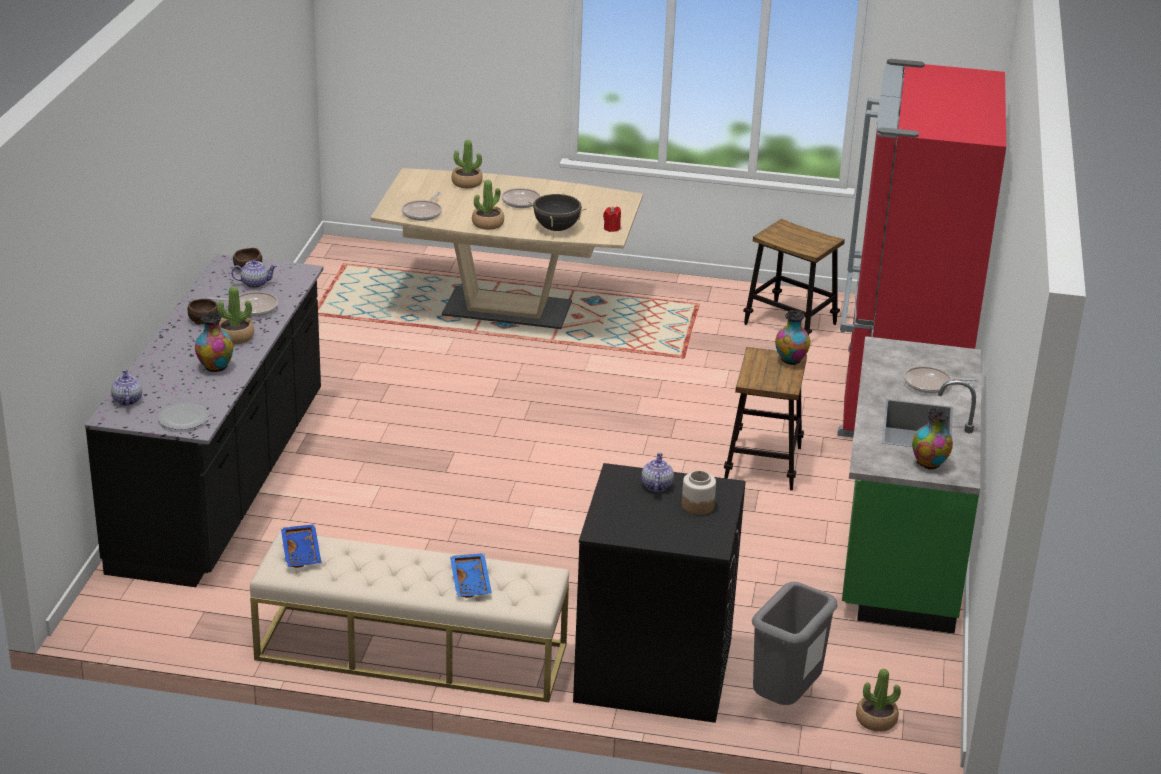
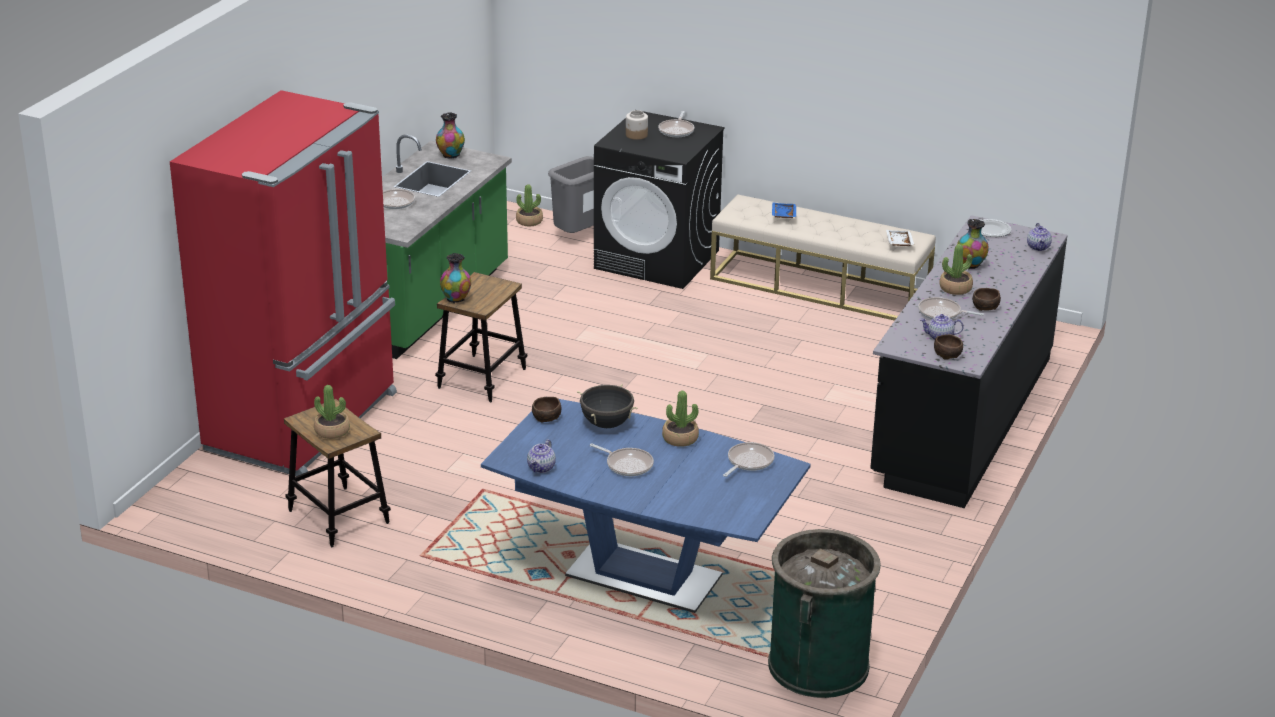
camera: 165 degrees left, 0 degrees up
blue tray [281,524,321,568] -> white tray [886,230,914,246]
beige dining table [370,168,643,329] -> blue dining table [481,399,811,613]
potted plant [452,140,483,188] -> potted plant moved to [314,385,350,439]
red candle [603,207,621,232] -> brown bowl [532,397,562,423]
teapot [642,452,674,492] -> teapot moved to [527,439,556,473]
none -> frying pan [658,111,694,137]
none -> green trash can [768,529,881,698]

